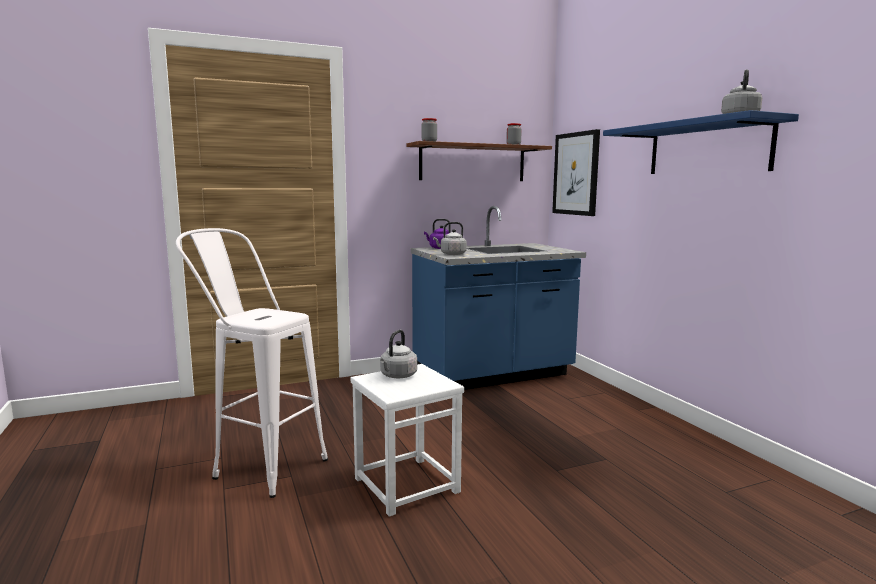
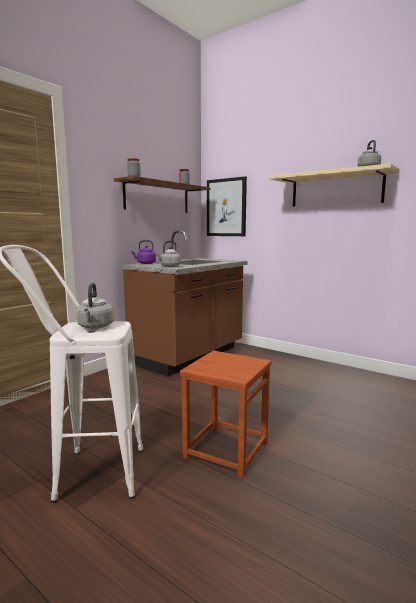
camera: 30 degrees left, 0 degrees up
white stool [351,364,464,517] -> brown stool [180,351,272,478]
grey kettle [380,330,417,378] -> grey kettle moved to [76,283,114,329]
blue counter [411,206,586,390] -> brown counter [122,230,247,376]
blue shelf [603,110,799,174] -> beige shelf [269,163,400,206]

